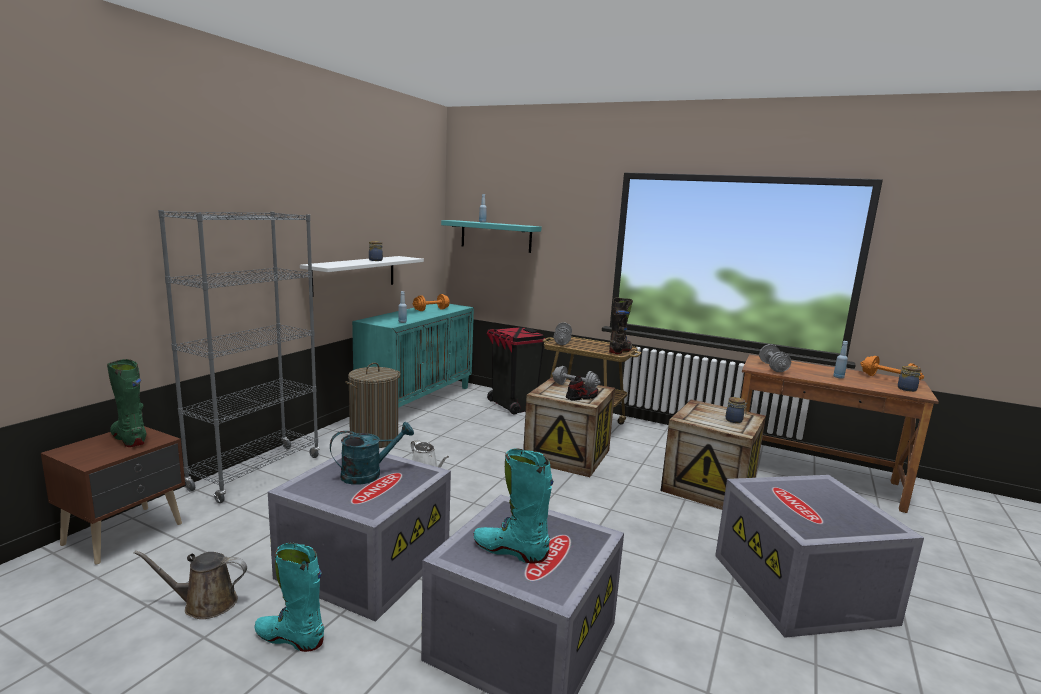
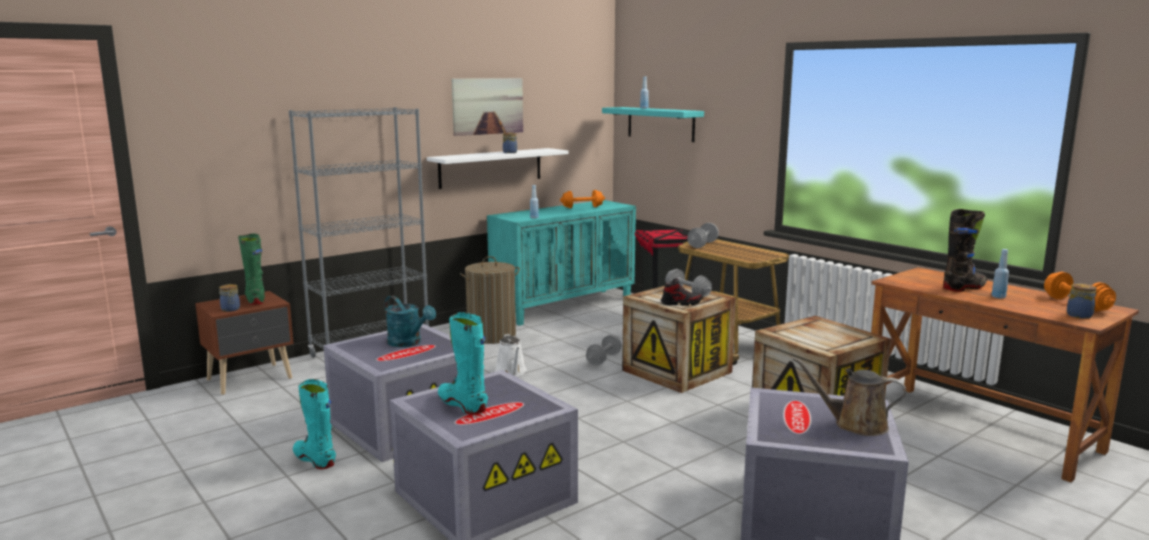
camera: 25 degrees right, 0 degrees up
brown watering can [134,550,247,619] -> brown watering can moved to [793,357,906,436]
turquoise watering can [330,422,414,485] -> turquoise watering can turned 45 degrees clockwise [384,296,436,347]
black boot [609,297,633,354] -> black boot moved to [943,209,987,292]
jar [726,397,747,423] -> jar moved to [219,284,240,312]
grey dumbbell [759,344,791,372] -> grey dumbbell moved to [586,335,621,365]
none -> picture [452,78,523,136]

